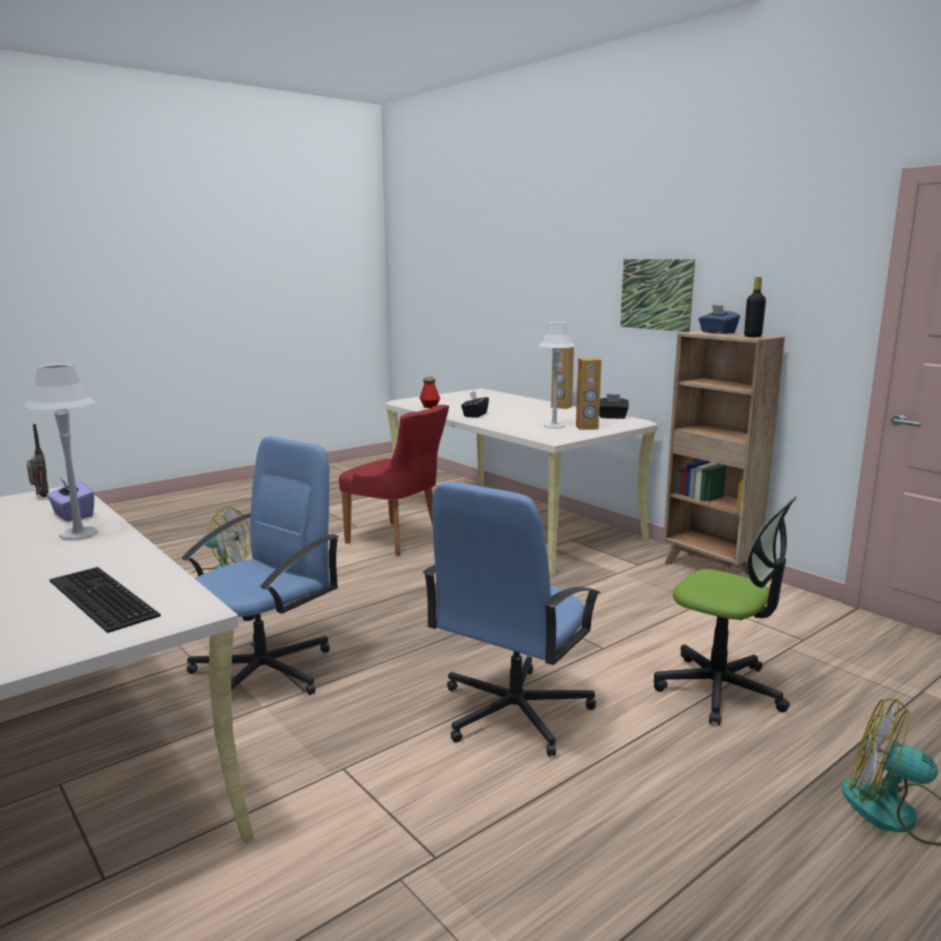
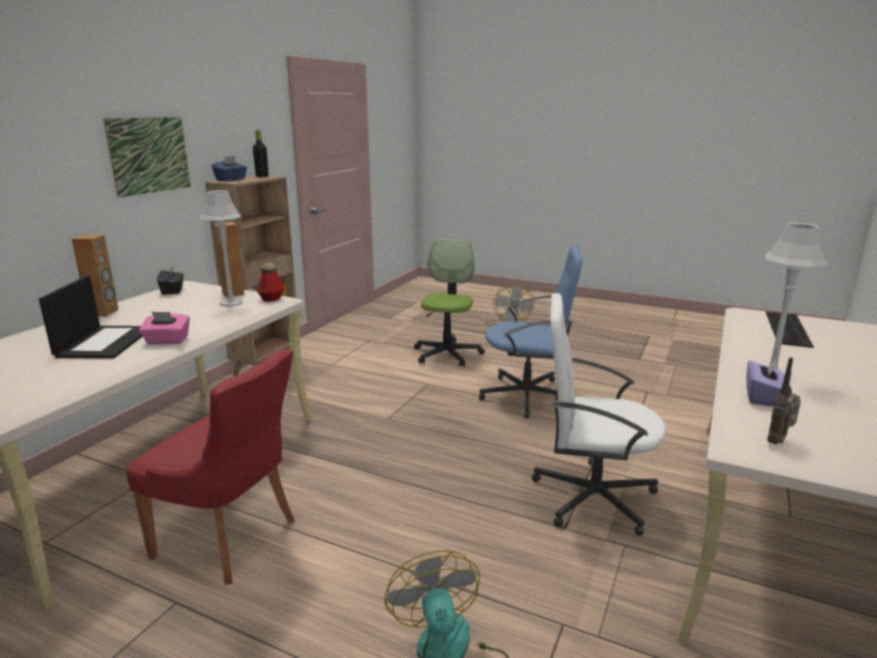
camera: 115 degrees left, 5 degrees up
blue office chair [182,436,339,695] -> white office chair [532,293,667,536]
red chair [339,405,449,556] -> red chair turned 105 degrees clockwise [126,350,295,585]
bottle [420,376,440,408] -> bottle moved to [256,263,285,302]
black tissue box [461,391,489,418] -> pink tissue box [139,312,190,345]
none -> laptop [39,275,143,359]

